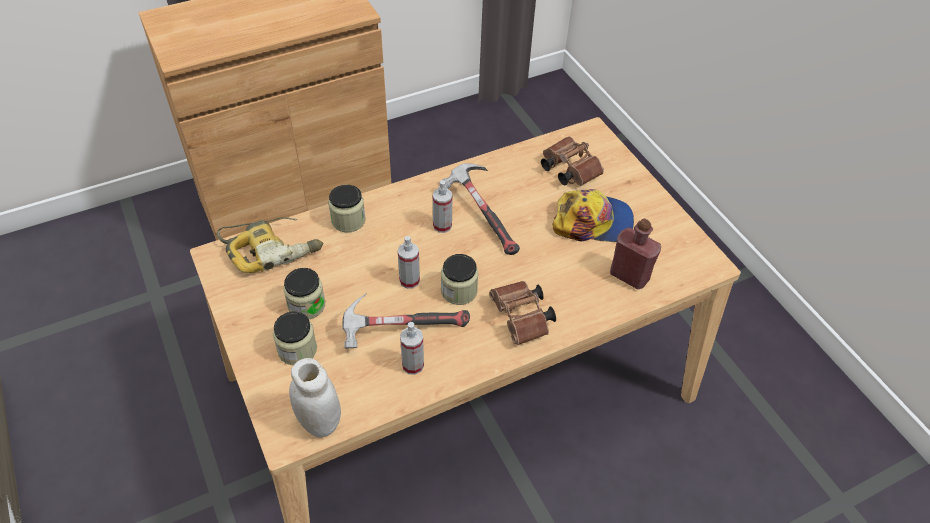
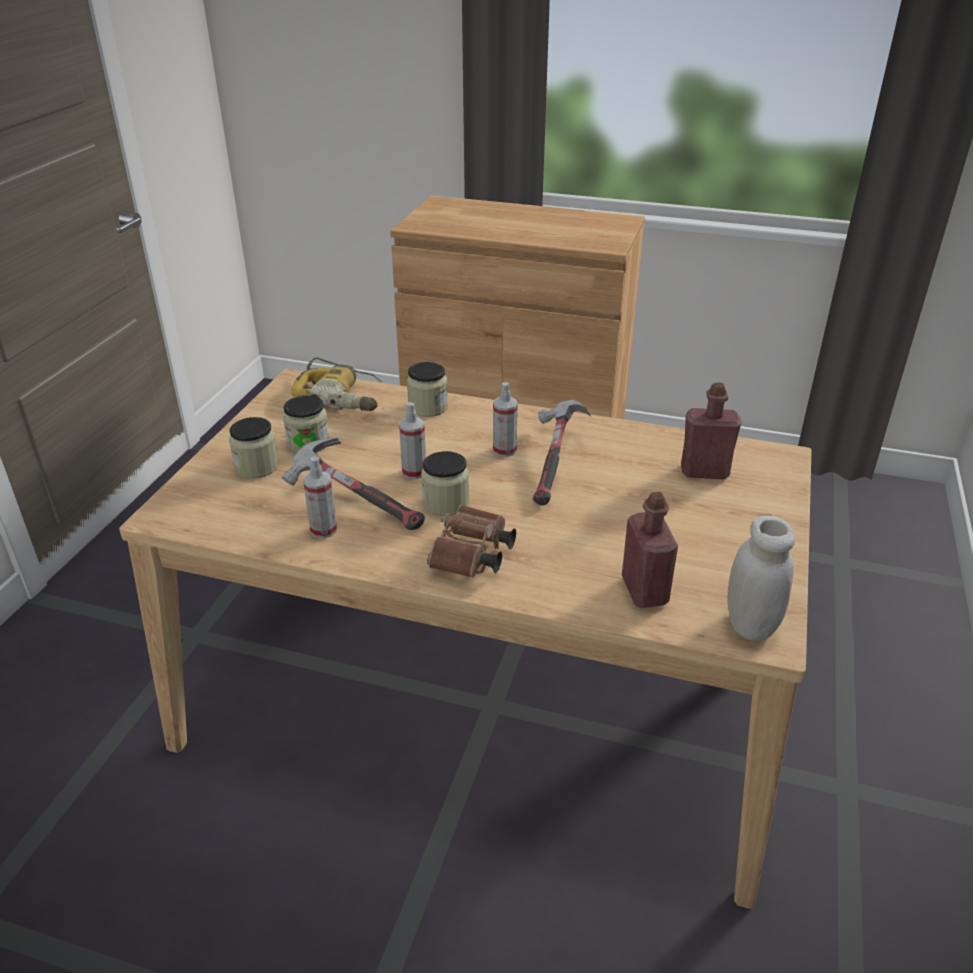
camera: 45 degrees right, 15 degrees down
white jar [289,358,341,438] -> white jar moved to [727,516,795,641]
brown binoculars [541,136,604,186] -> red bottle [681,382,742,479]
cap [552,189,634,242] -> none

